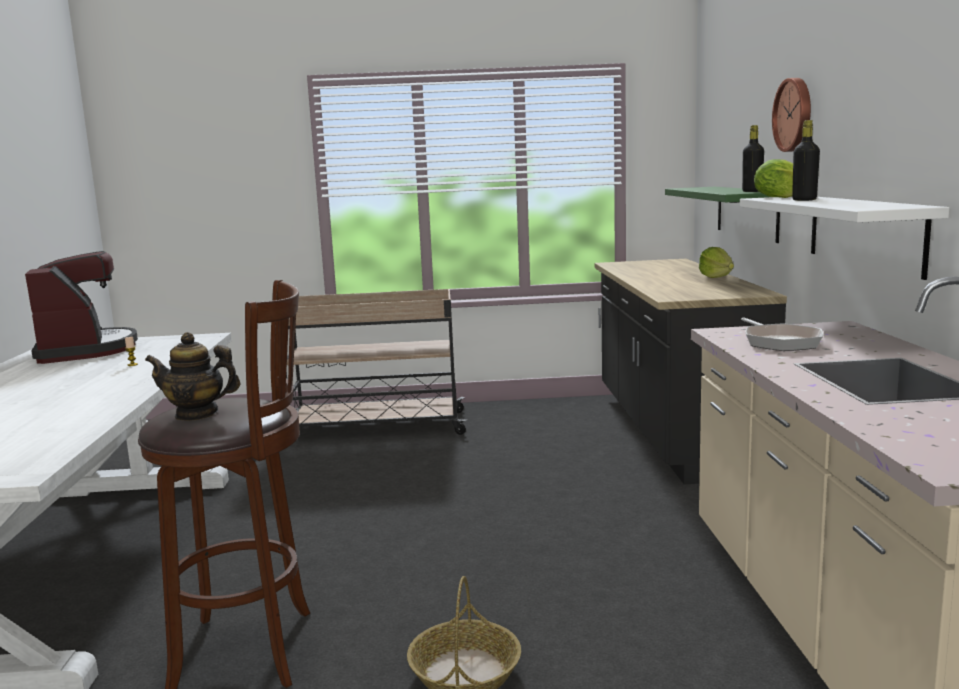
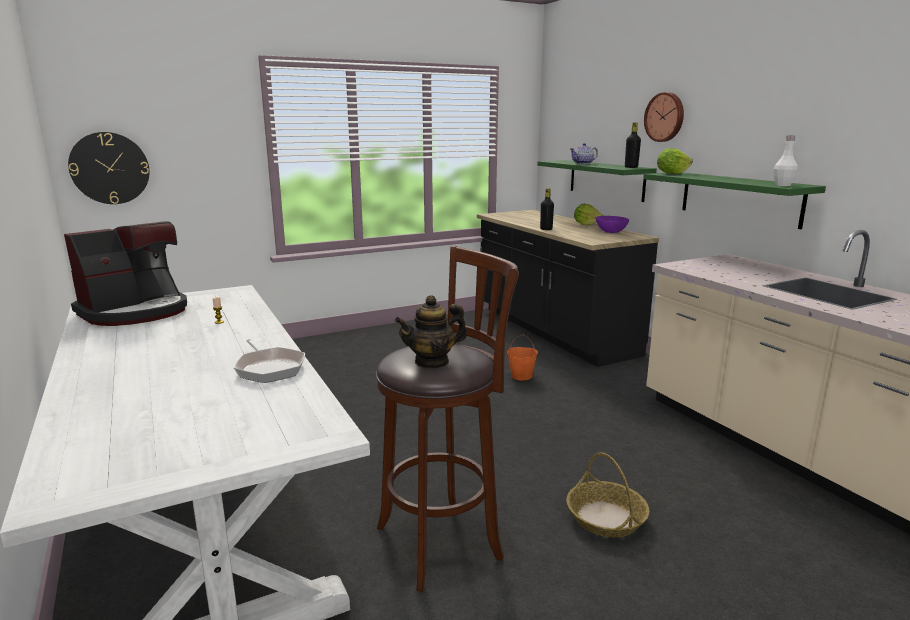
camera: 25 degrees left, 5 degrees up
coffee machine [25,251,138,364] -> coffee machine turned 90 degrees clockwise [64,222,187,326]
beige cart [285,289,467,435] -> none
white shelf [740,197,949,280] -> green shelf [643,173,826,229]
frying pan [741,317,823,351] -> frying pan moved to [234,339,305,383]
black bottle [792,120,820,201] -> black bottle moved to [540,188,554,230]
none -> wall clock [68,132,149,204]
none -> orange bucket [507,335,538,381]
none -> teapot [570,143,598,164]
none -> purple bowl [596,216,629,233]
none -> white bottle [774,136,798,186]

